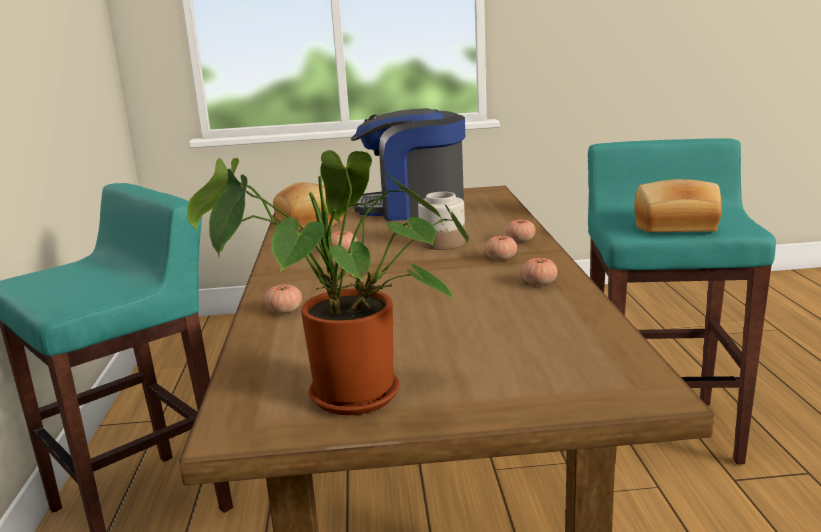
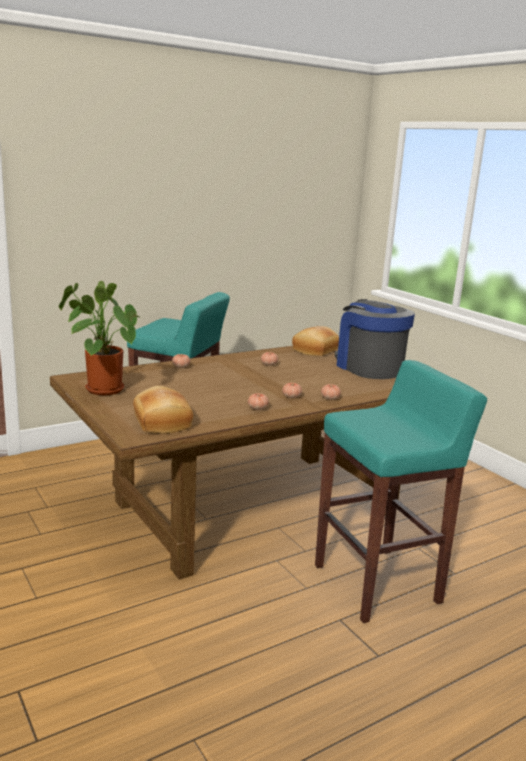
camera: 60 degrees right, 0 degrees up
jar [418,192,465,250] -> none
bread [634,179,722,232] -> bread moved to [133,386,193,434]

